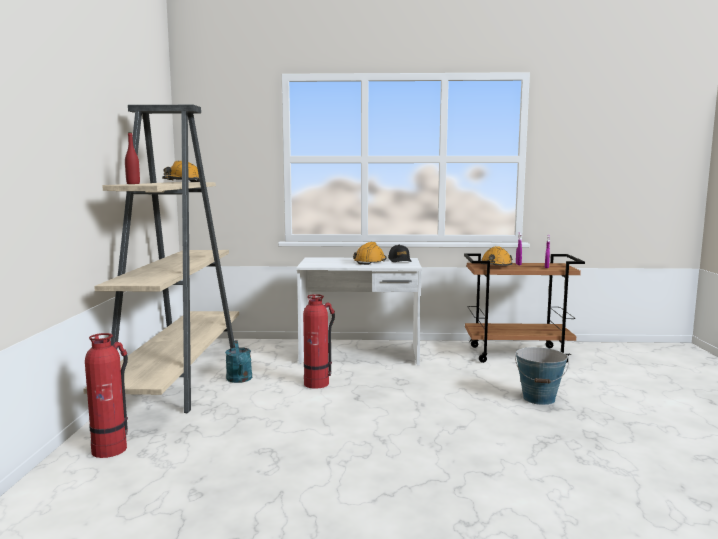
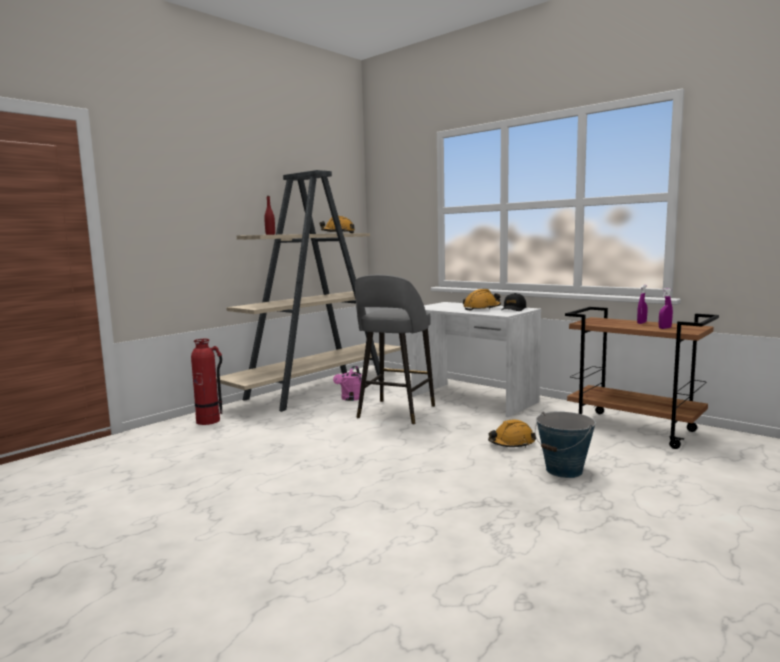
camera: 40 degrees right, 0 degrees up
turquoise watering can [225,340,252,383] -> pink watering can [333,366,362,401]
fire extinguisher [303,294,335,389] -> grey stool [355,275,435,425]
orange hard hat [481,246,513,266] -> orange hard hat moved to [488,420,536,448]

